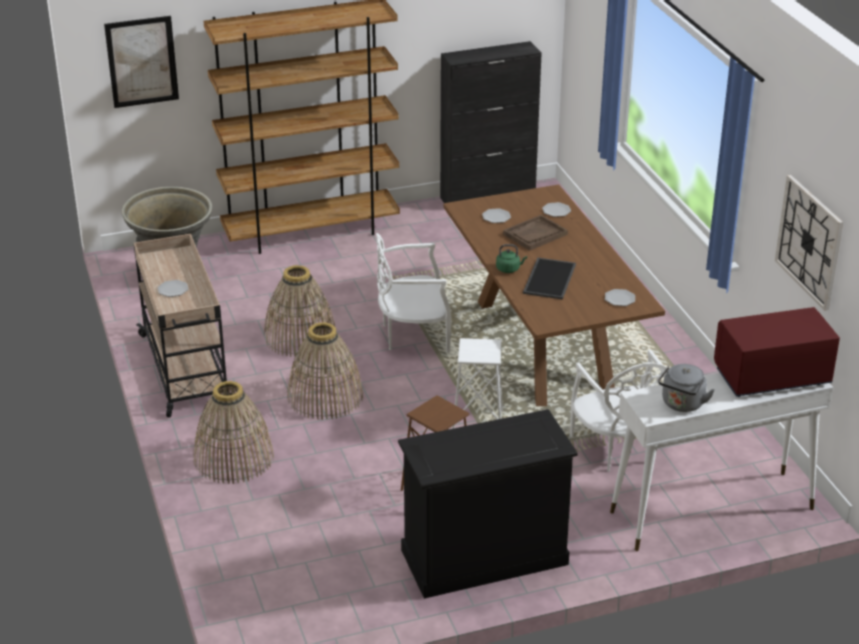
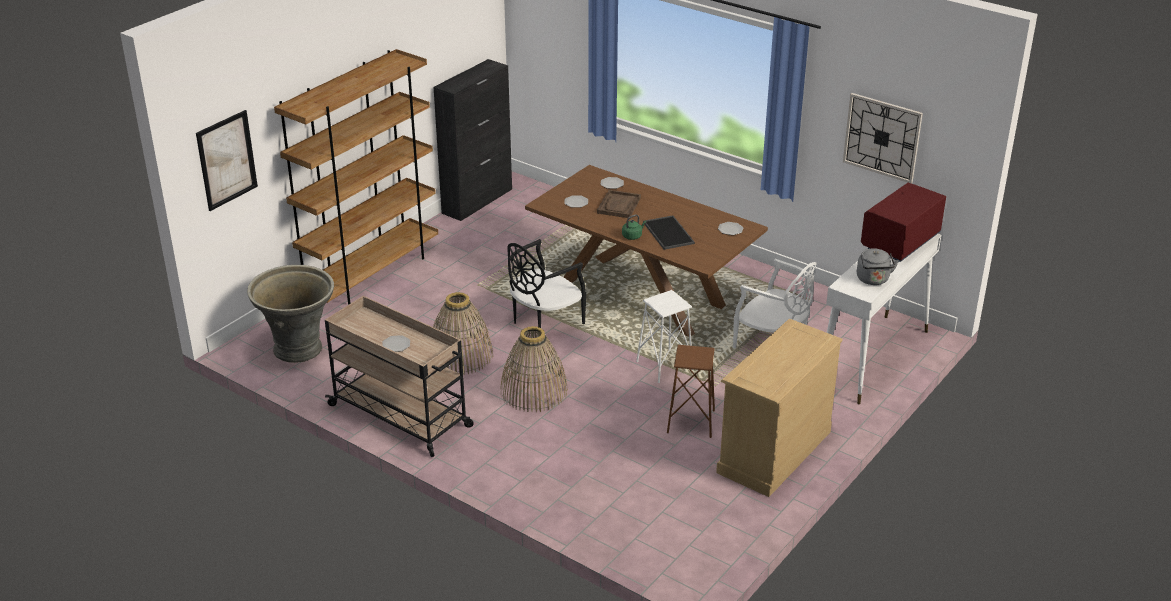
camera: 35 degrees left, 0 degrees up
basket [193,381,274,484] -> none
white chair [376,233,452,353] -> black chair [507,239,586,328]
black dresser [398,409,578,599] -> beige dresser [716,318,843,497]

